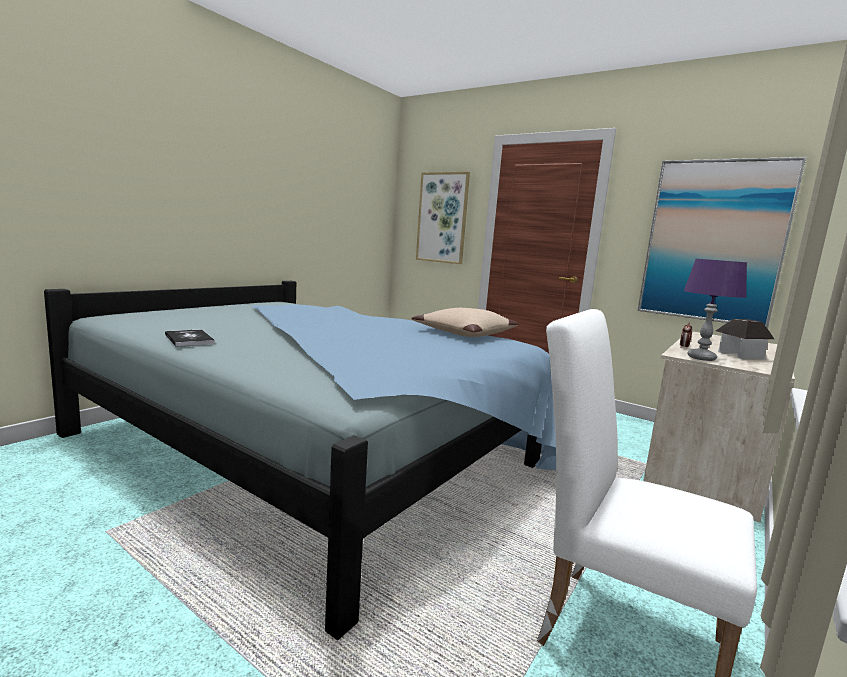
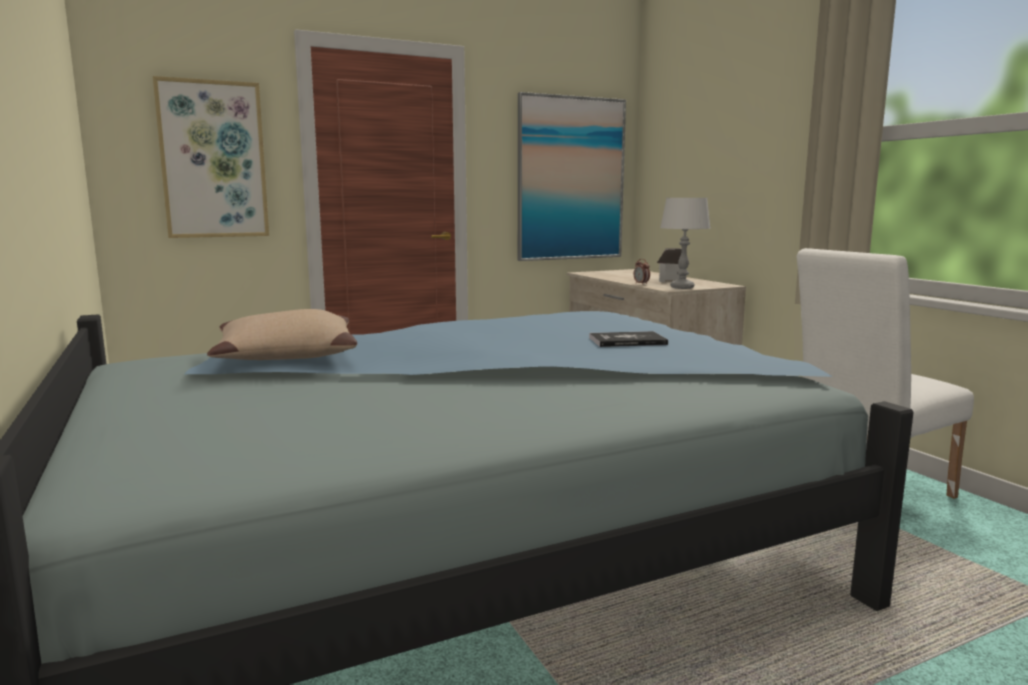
camera: 60 degrees left, 0 degrees up
book [165,329,215,347] -> book moved to [589,331,668,347]
beige pillow [411,308,519,337] -> beige pillow moved to [207,309,357,360]
purple table lamp [684,259,747,361] -> grey table lamp [660,198,710,289]

